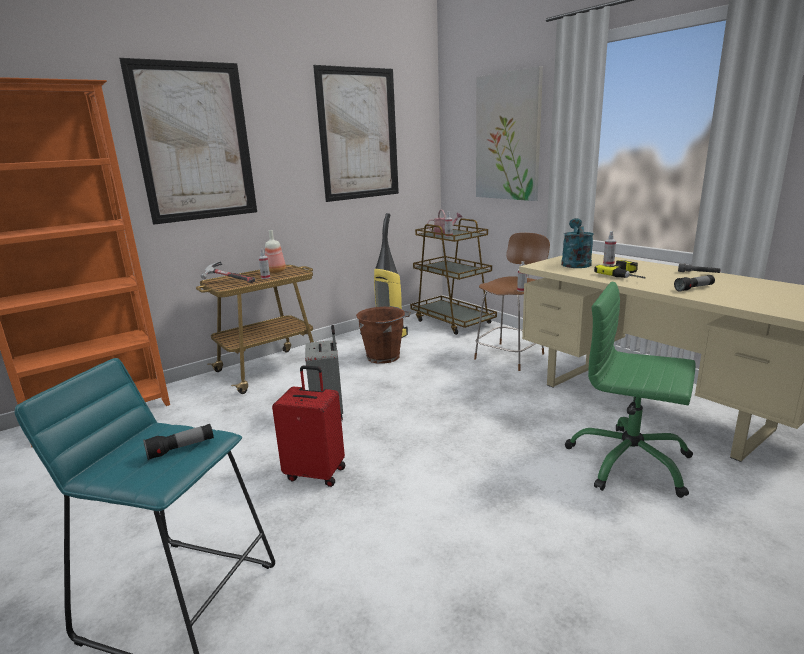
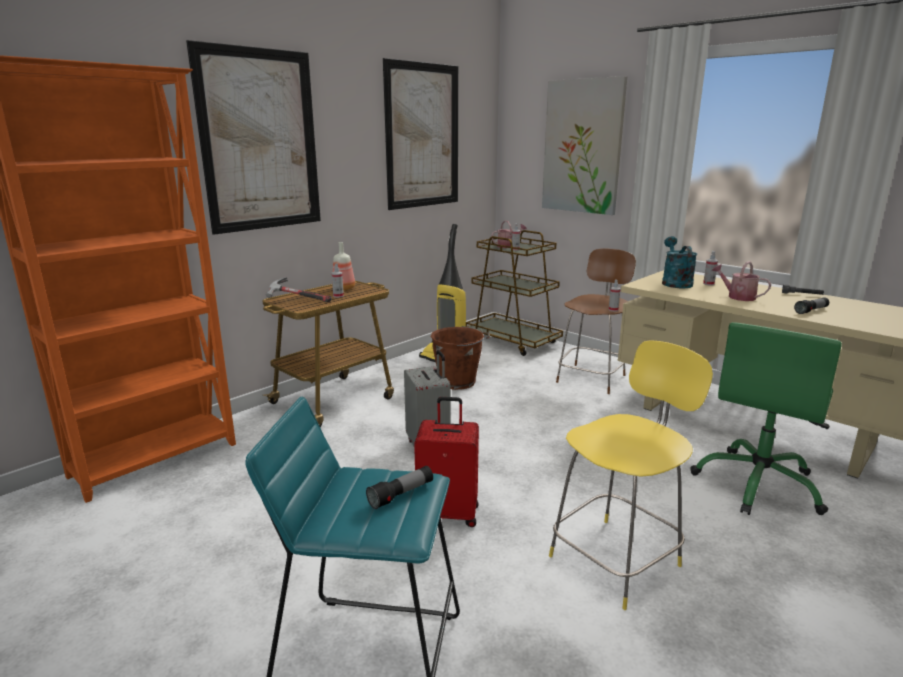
camera: 10 degrees left, 0 degrees up
green office chair [565,282,696,498] -> green office chair turned 75 degrees counterclockwise [690,322,842,515]
power drill [594,260,646,279] -> watering can [712,261,771,301]
none -> yellow stool [549,340,713,610]

